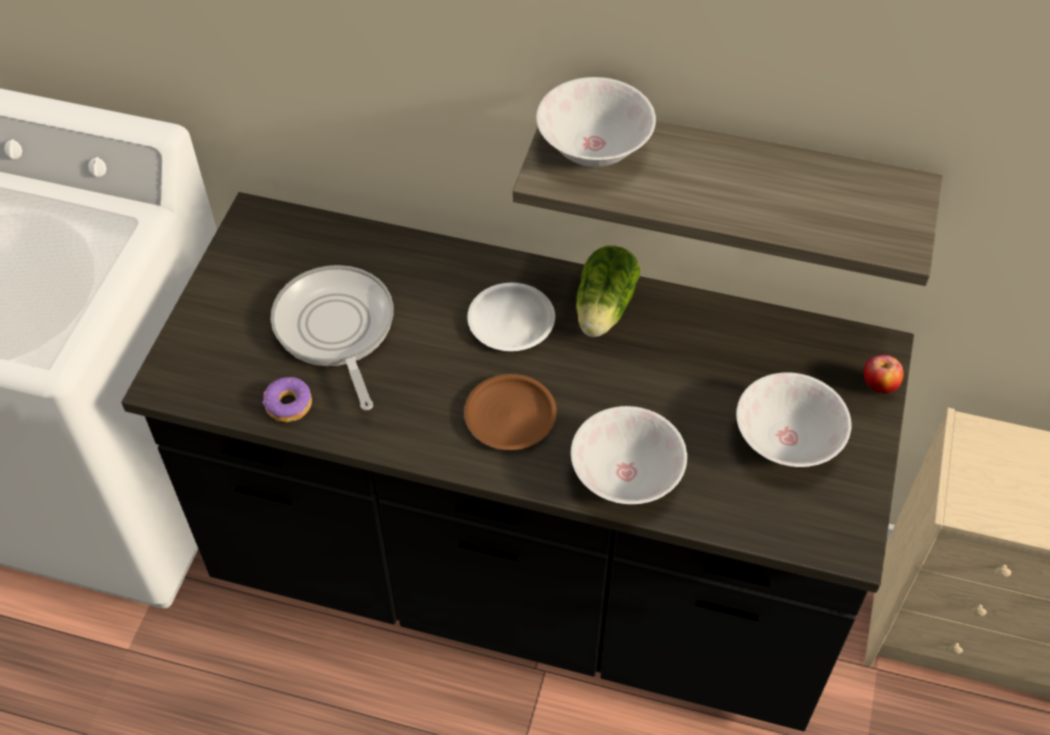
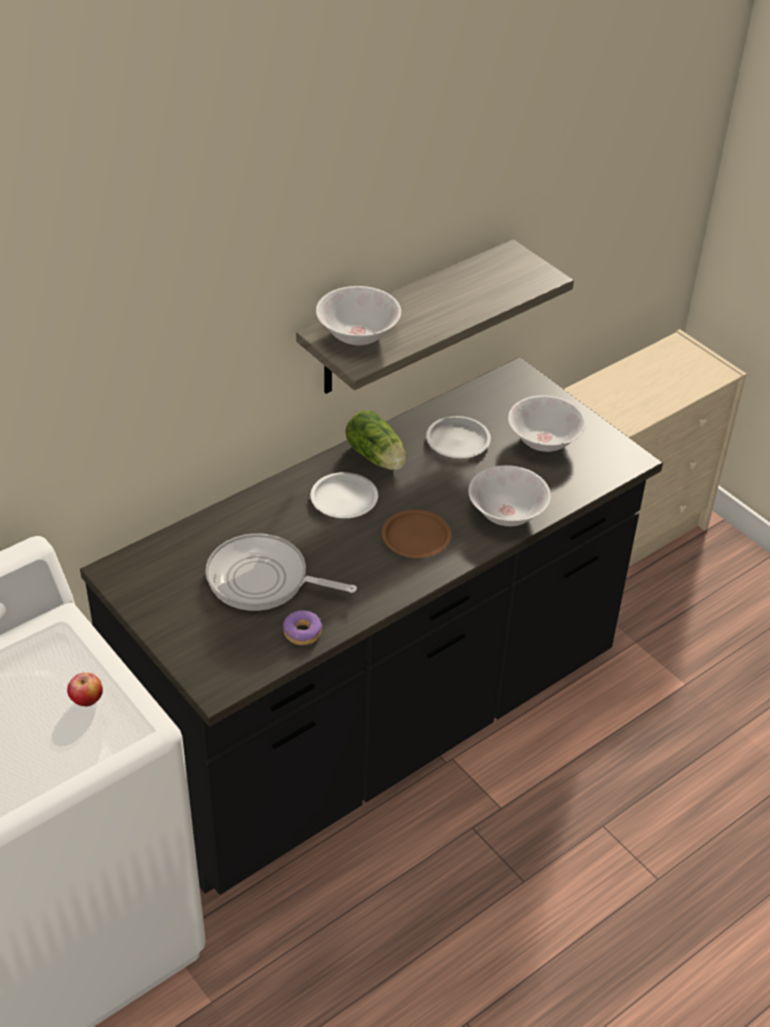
camera: 55 degrees left, 10 degrees down
apple [864,355,904,395] -> apple moved to [67,672,103,707]
none -> white plate [426,416,491,458]

